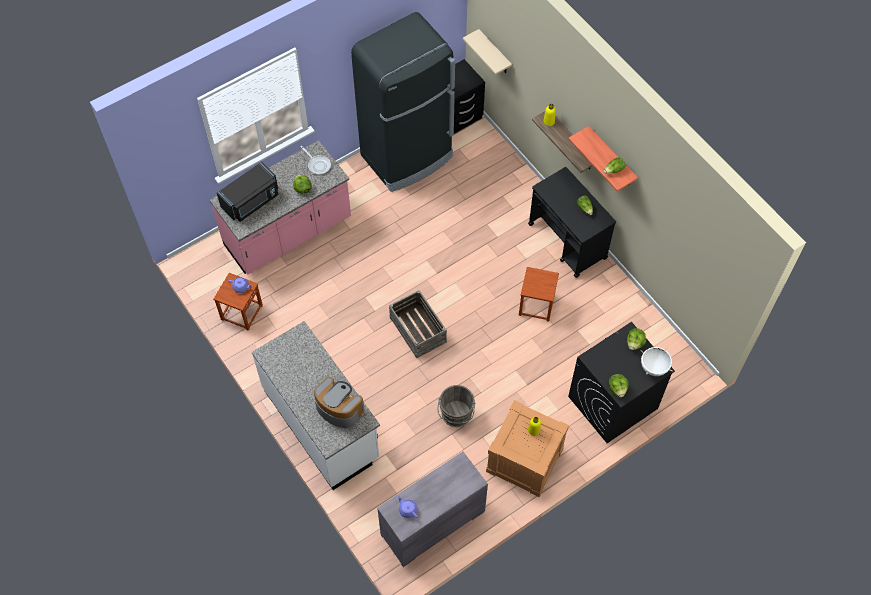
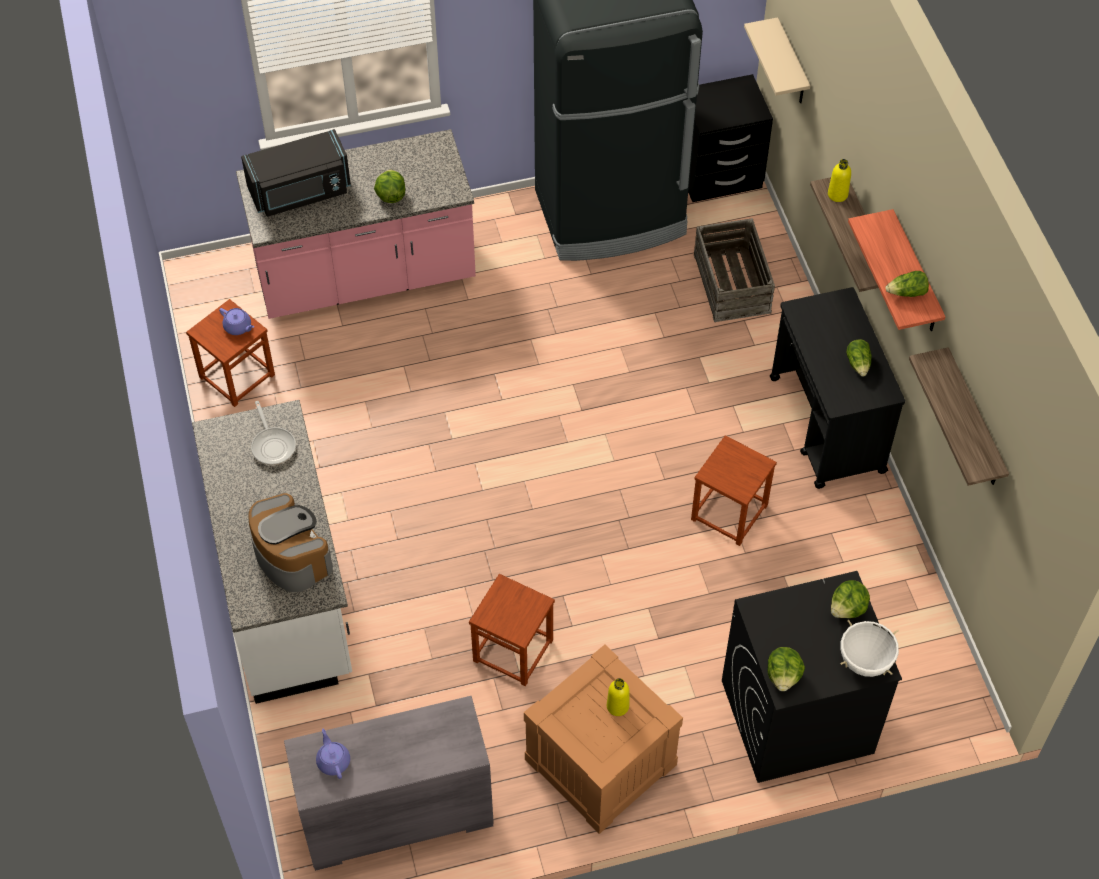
camera: 20 degrees right, 5 degrees down
frying pan [301,146,331,175] -> frying pan moved to [251,401,296,465]
crate [389,290,447,359] -> crate moved to [694,218,775,322]
grey bucket [437,385,475,427] -> brown stool [469,574,555,686]
none -> shelf [909,347,1009,486]

